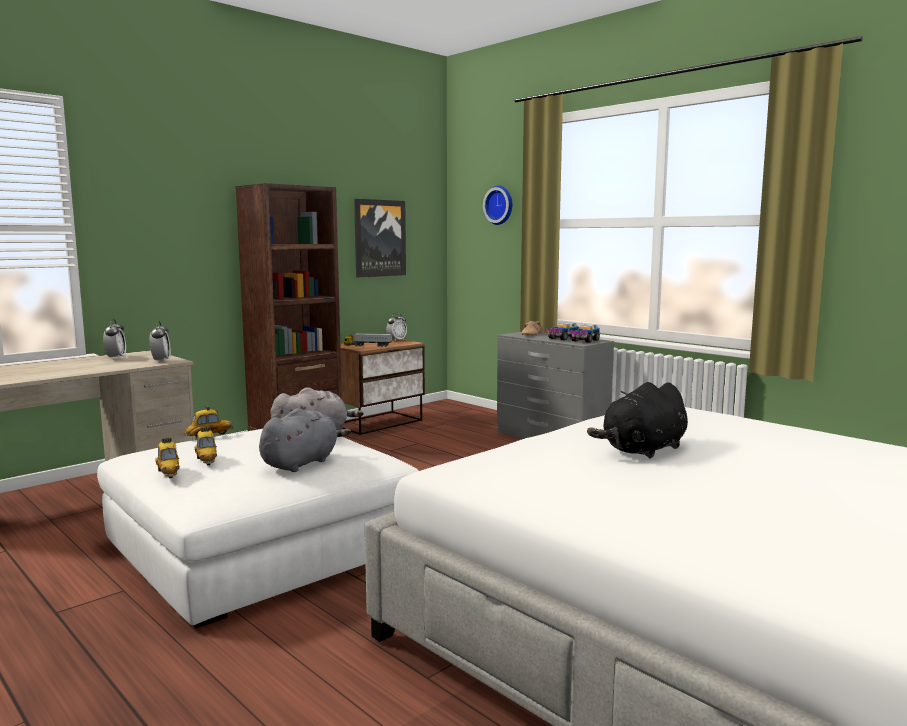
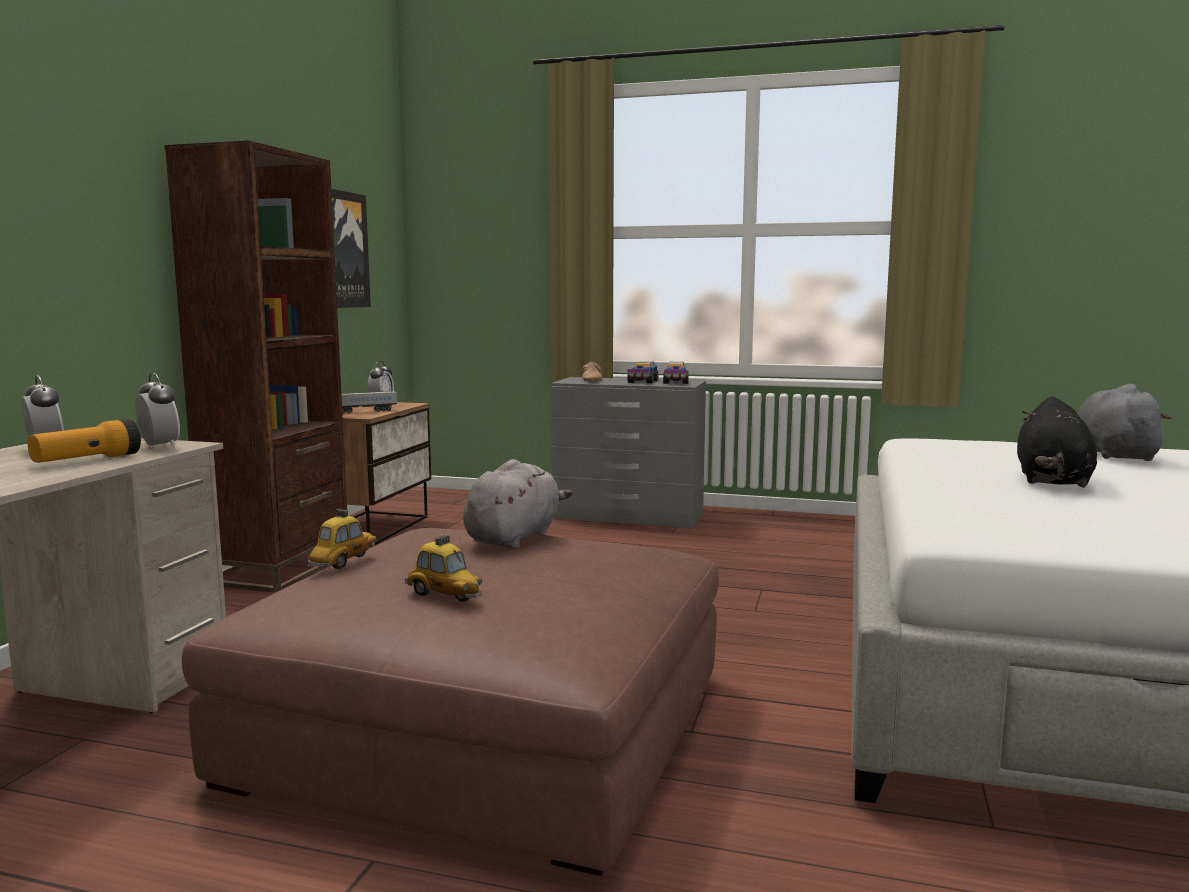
camera: 30 degrees left, 0 degrees up
white ottoman [97,429,418,628] -> brown ottoman [182,528,719,876]
toy car [155,437,180,478] -> none
grey plush toy [259,408,351,472] -> grey plush toy moved to [1078,384,1172,461]
wall clock [483,185,512,225] -> none
none -> flashlight [28,419,141,463]

